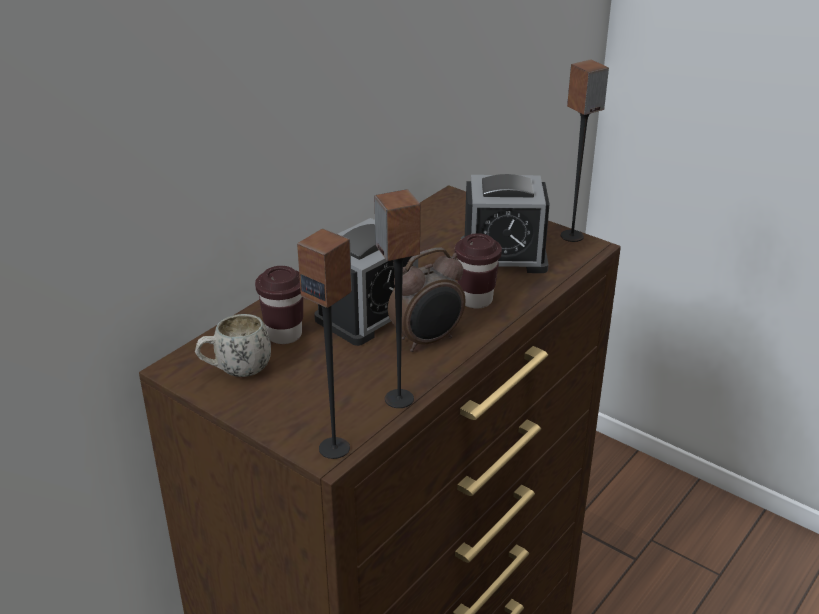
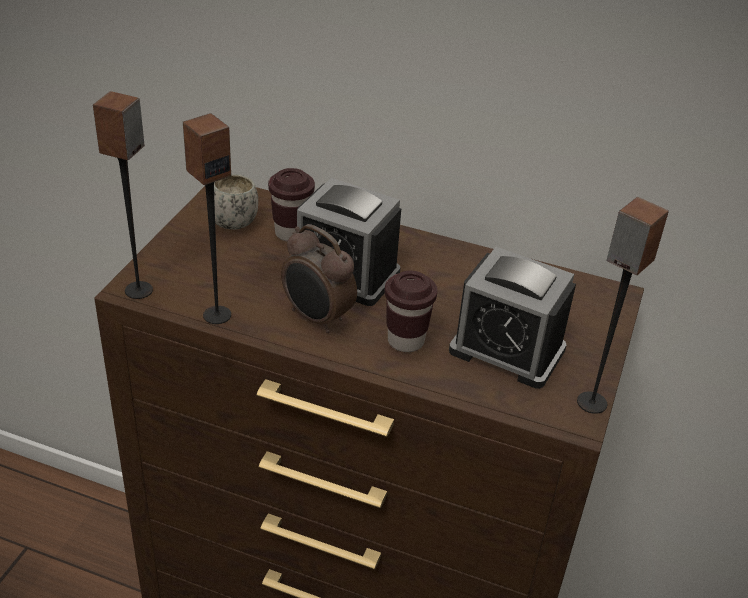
camera: 70 degrees right, 5 degrees up
alarm clock [461,174,550,273] -> alarm clock turned 45 degrees counterclockwise [449,247,576,389]

